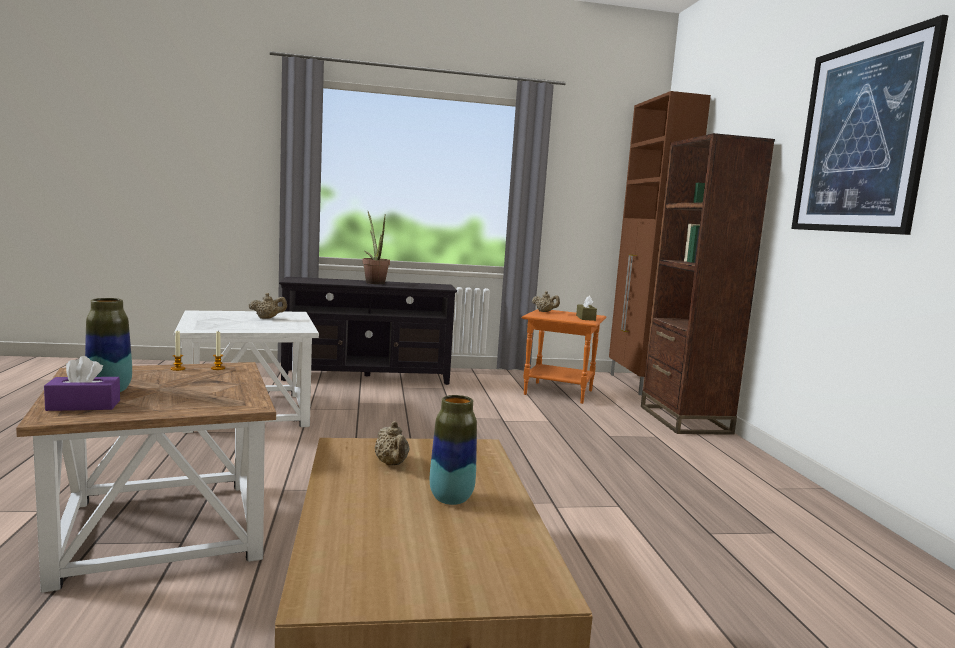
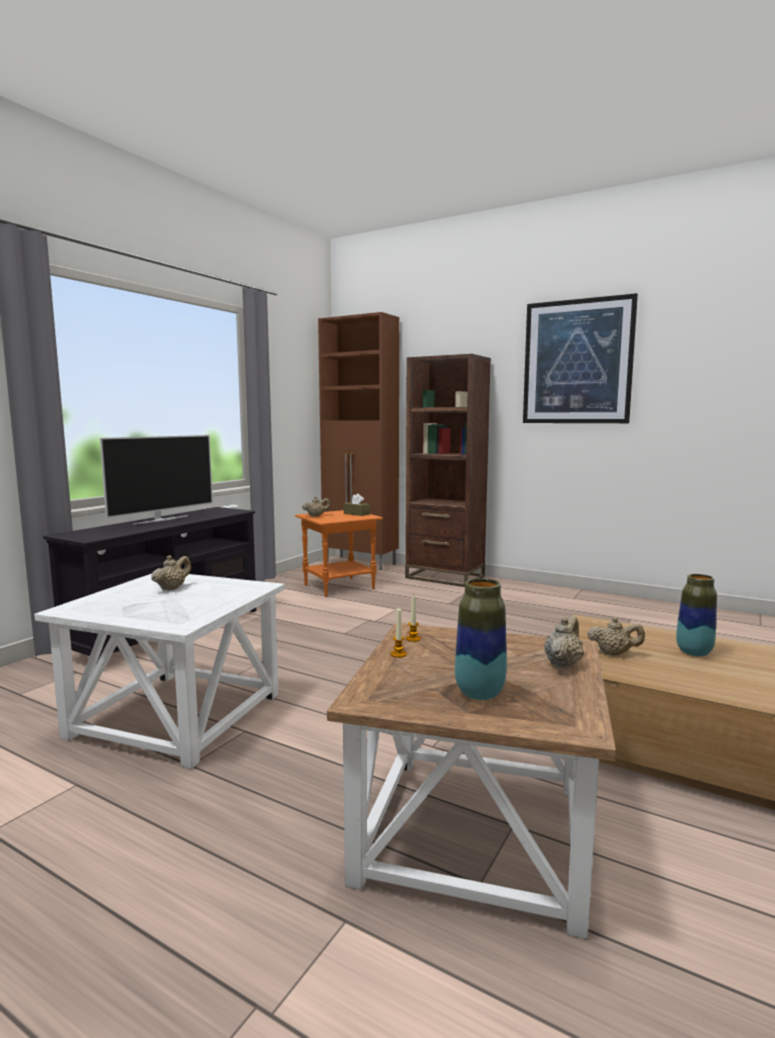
camera: 50 degrees left, 0 degrees up
purple tissue box [44,356,120,411] -> none
potted plant [362,212,390,284] -> television [100,435,213,525]
none -> beige teapot [544,616,584,669]

